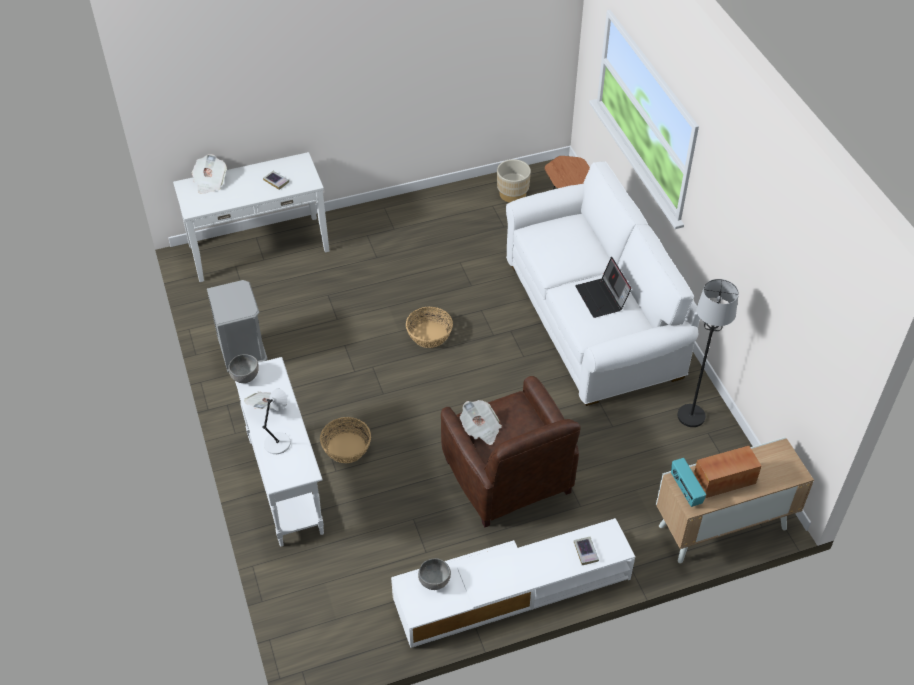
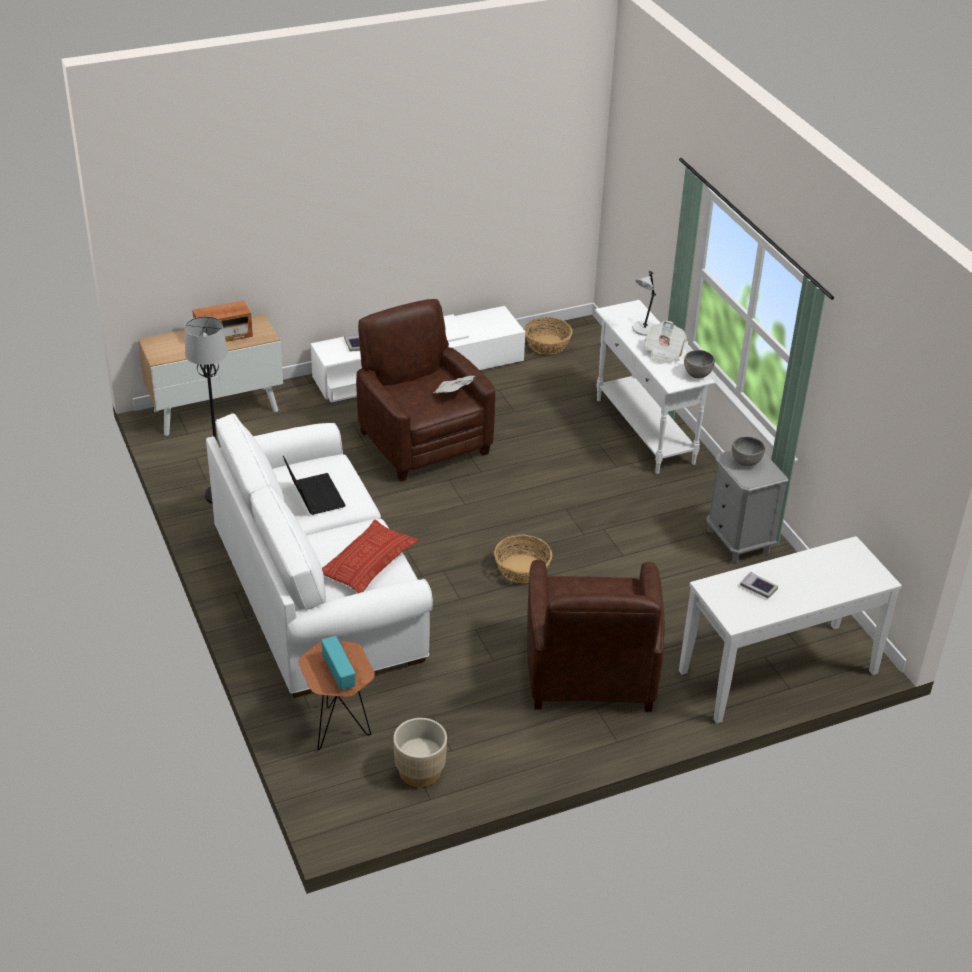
camera: 175 degrees right, 10 degrees down
newspaper [192,154,227,194] -> none
basket [320,417,371,463] -> basket moved to [524,317,573,355]
grey bowl [418,558,451,590] -> grey bowl moved to [732,436,765,467]
radio [671,458,706,507] -> radio moved to [321,636,356,690]
none -> pillow [322,520,419,593]
none -> brown armchair [527,560,664,712]

